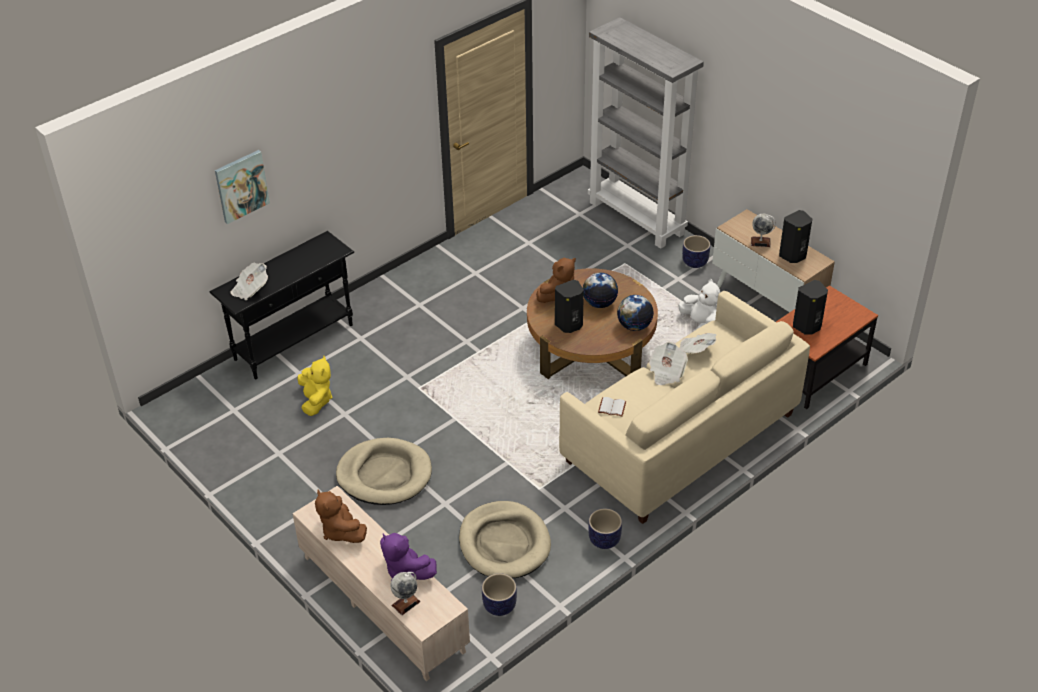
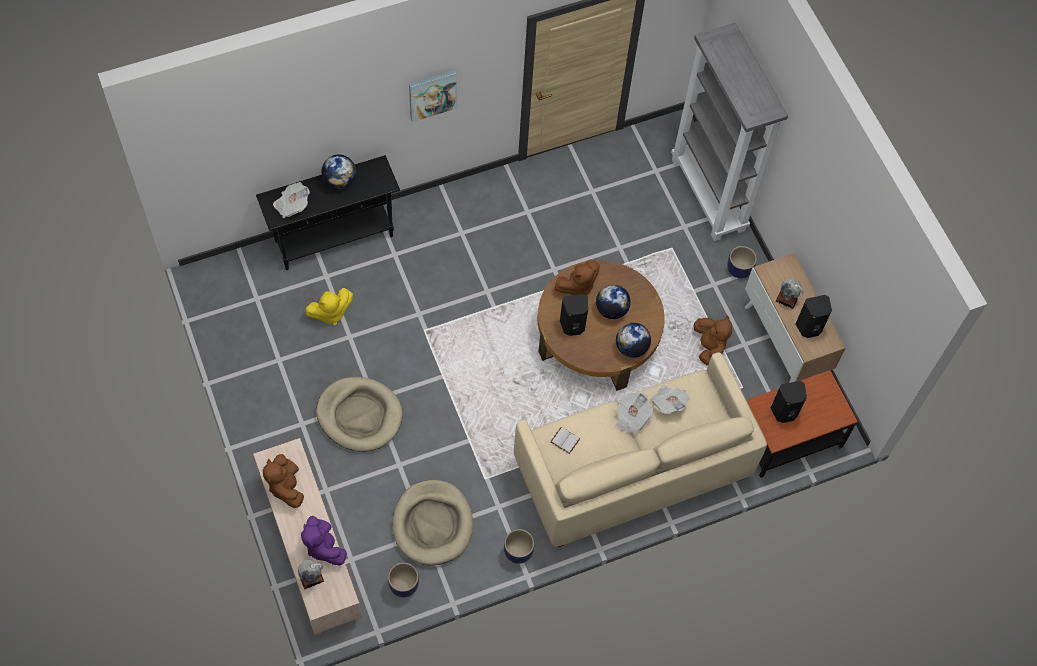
camera: 15 degrees right, 20 degrees up
picture [215,150,270,224] -> picture moved to [409,70,456,122]
yellow plush toy [298,356,332,416] -> yellow plush toy turned 60 degrees clockwise [305,288,353,325]
white plush toy [678,279,720,330] -> brown plush toy [694,315,732,366]
none -> globe [322,154,356,189]

